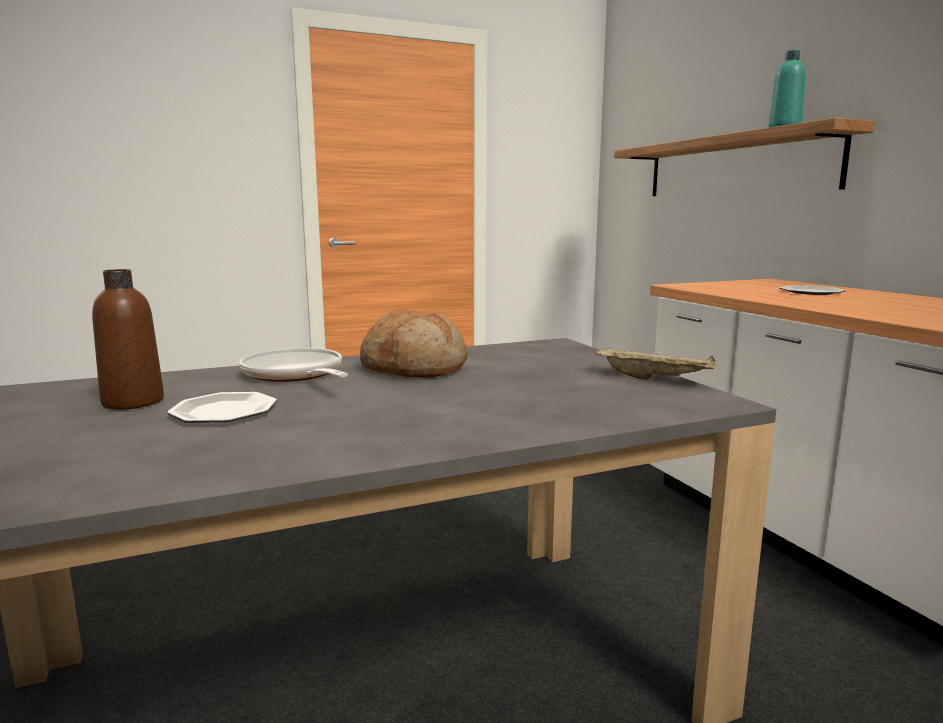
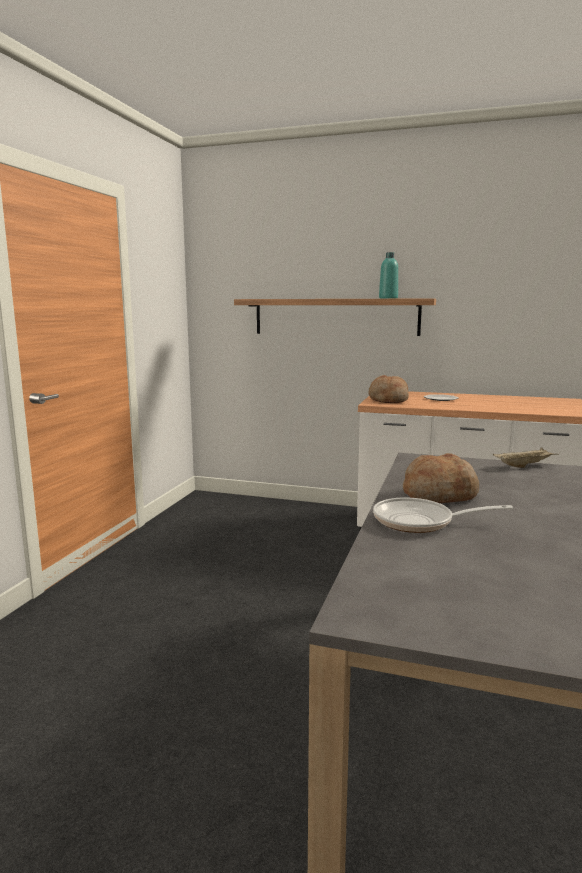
camera: 50 degrees left, 0 degrees up
brown bottle [92,269,164,410] -> none
plate [167,392,277,423] -> none
none -> bread [368,375,409,403]

